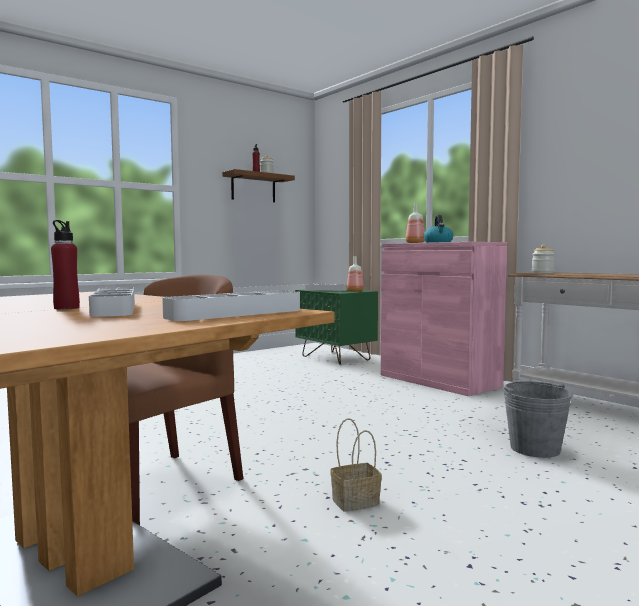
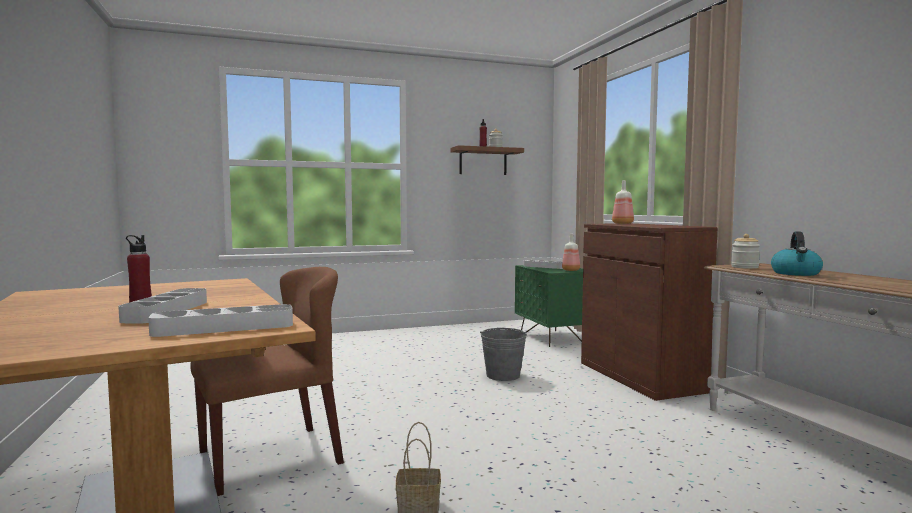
camera: 20 degrees right, 0 degrees up
pink cabinet [381,242,507,396] -> brown cabinet [581,223,718,401]
kettle [424,215,453,243] -> kettle moved to [771,231,823,276]
grey bucket [503,381,572,458] -> grey bucket moved to [480,328,527,381]

